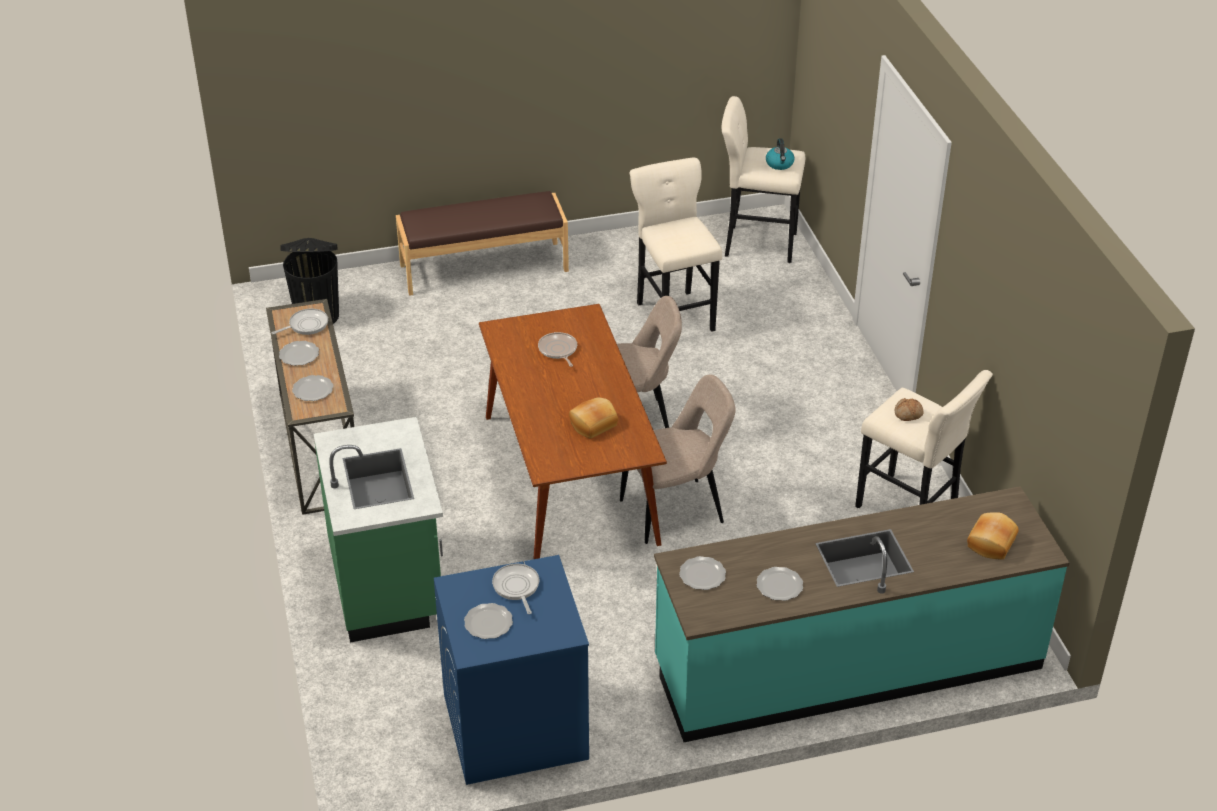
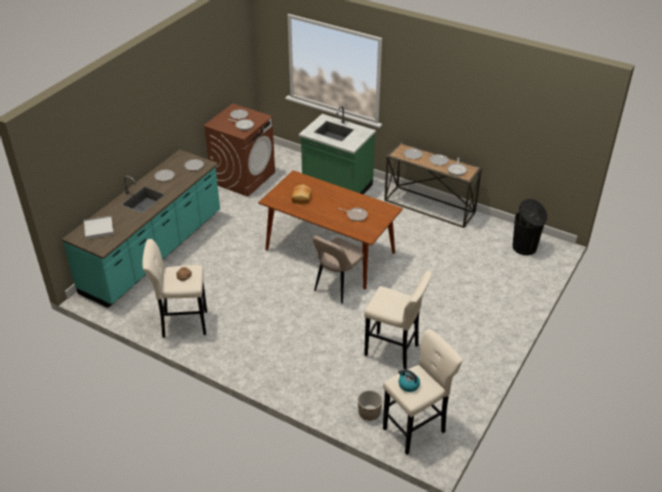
camera: 135 degrees right, 0 degrees up
brown bench [396,191,569,296] -> none
blue washing machine [434,555,589,785] -> brown washing machine [203,103,275,197]
beige chair [620,375,736,544] -> none
bread [967,512,1019,560] -> white tray [84,216,114,240]
none -> planter [358,390,383,420]

